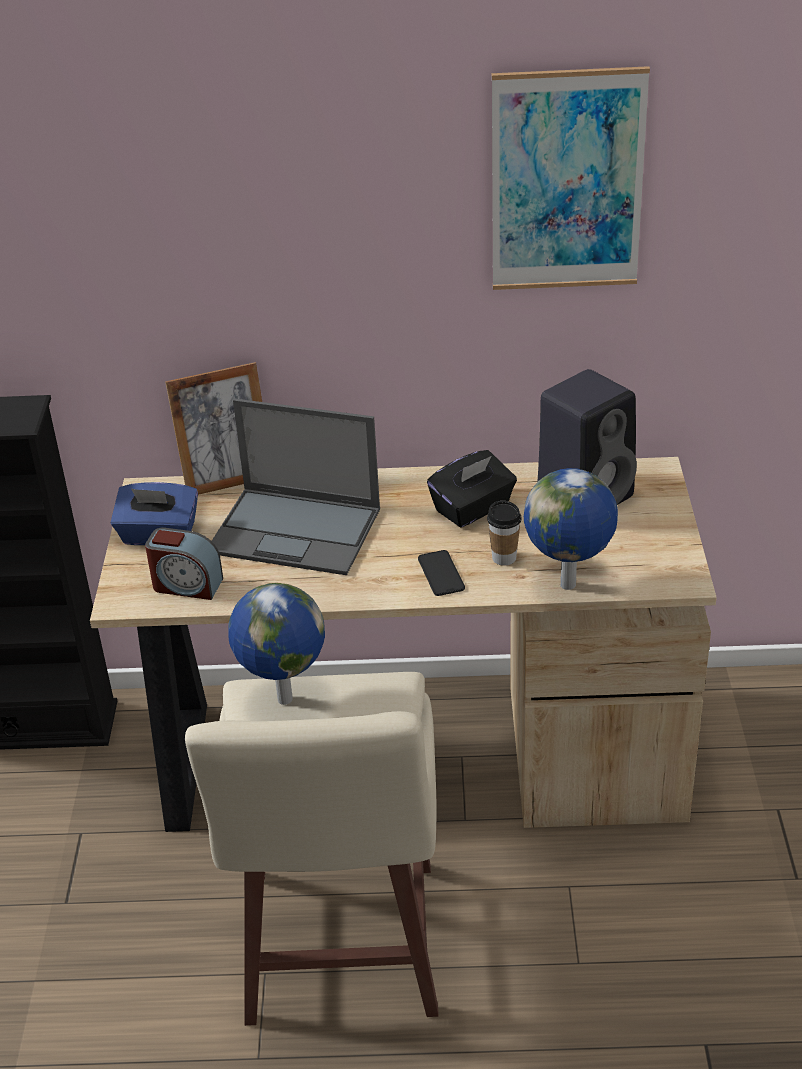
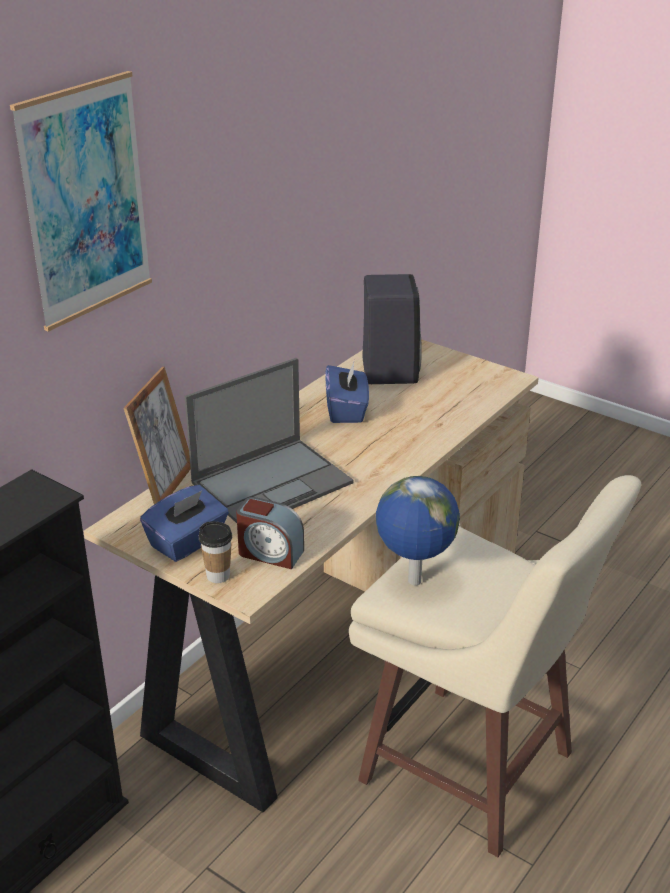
camera: 55 degrees left, 5 degrees down
alarm clock [145,527,223,600] -> alarm clock turned 60 degrees clockwise [236,497,304,569]
phone [418,550,465,596] -> none
black tissue box [427,450,517,527] -> blue tissue box [325,362,369,423]
cup [487,501,522,566] -> cup moved to [199,521,232,583]
picture [492,66,650,290] -> picture moved to [10,71,152,332]
globe [524,468,618,590] -> none

